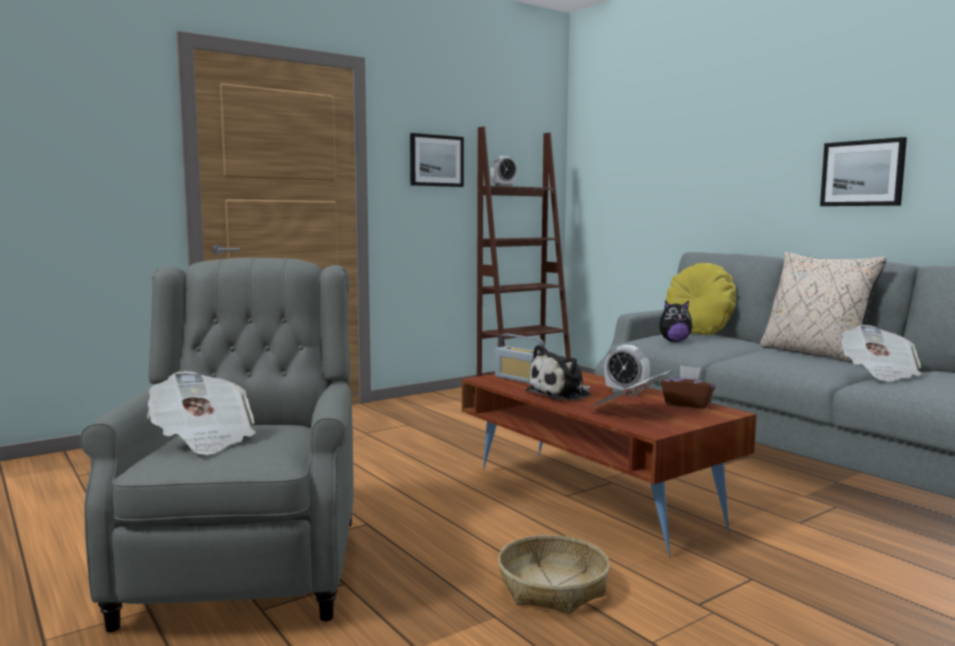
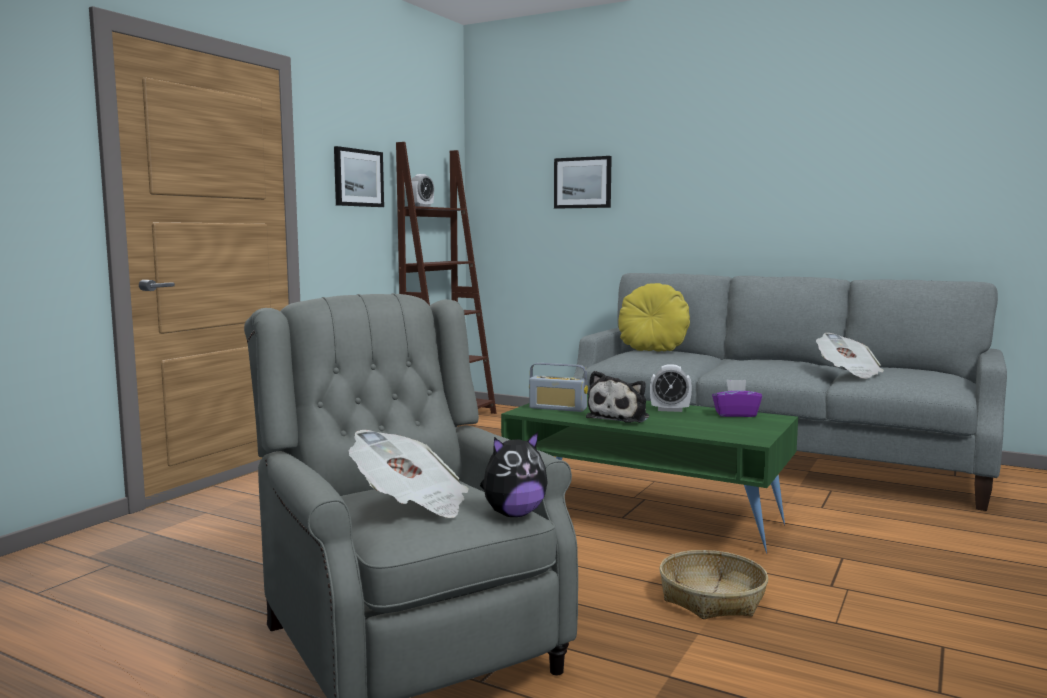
camera: 25 degrees left, 0 degrees up
brown coffee table [462,371,757,558] -> green coffee table [501,394,798,554]
newspaper [590,370,672,407] -> none
plush toy [659,301,692,342] -> plush toy moved to [480,432,548,517]
brown tissue box [661,365,716,409] -> purple tissue box [712,379,762,417]
beige pillow [760,252,887,362] -> none
picture [820,137,907,206] -> picture moved to [554,156,612,209]

